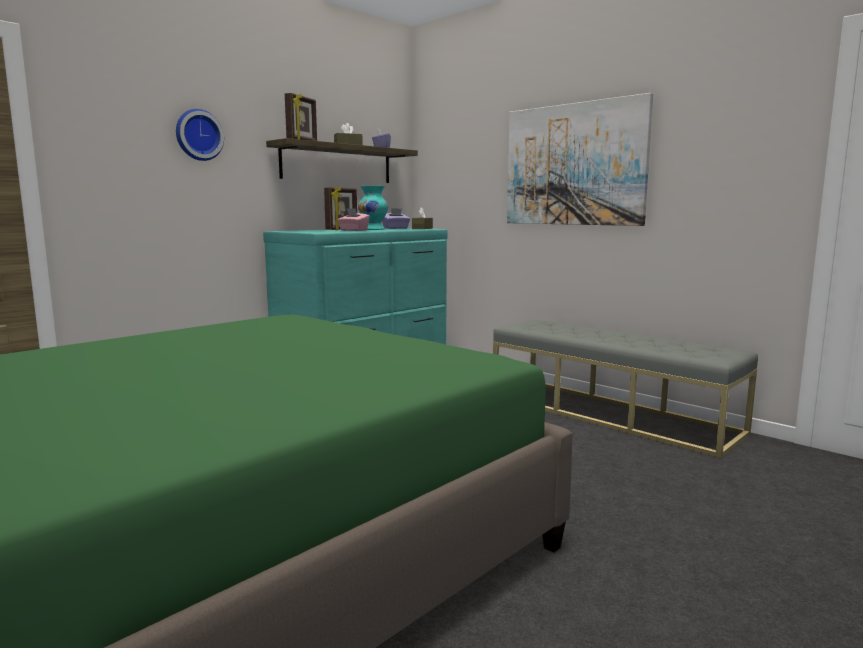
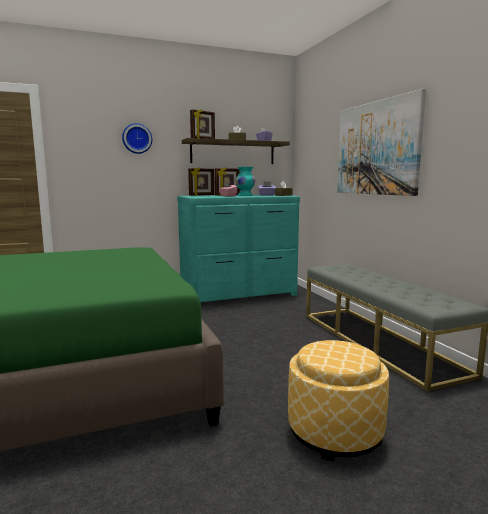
camera: 25 degrees right, 0 degrees up
none -> picture frame [188,168,214,196]
none -> ottoman [288,340,389,462]

